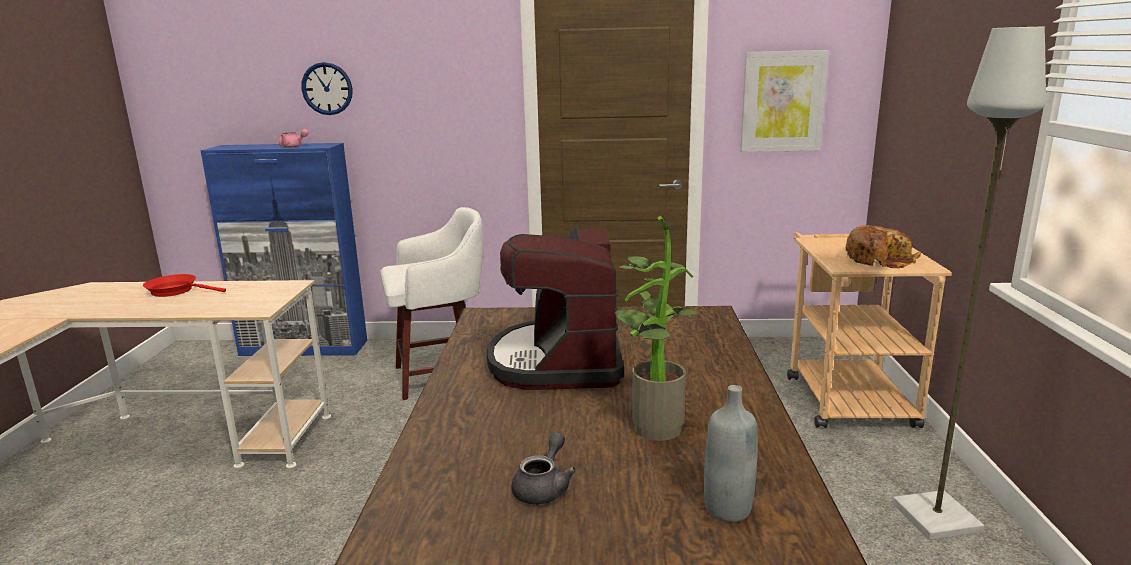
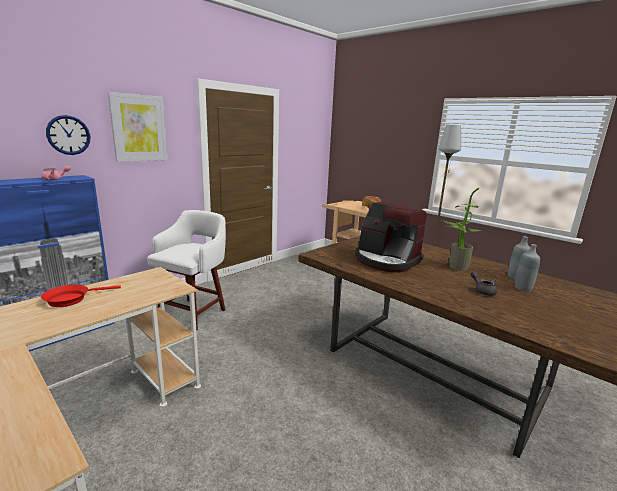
camera: 50 degrees left, 0 degrees up
picture [740,50,829,152] -> picture moved to [108,92,168,162]
none -> grey bottle [515,244,540,291]

